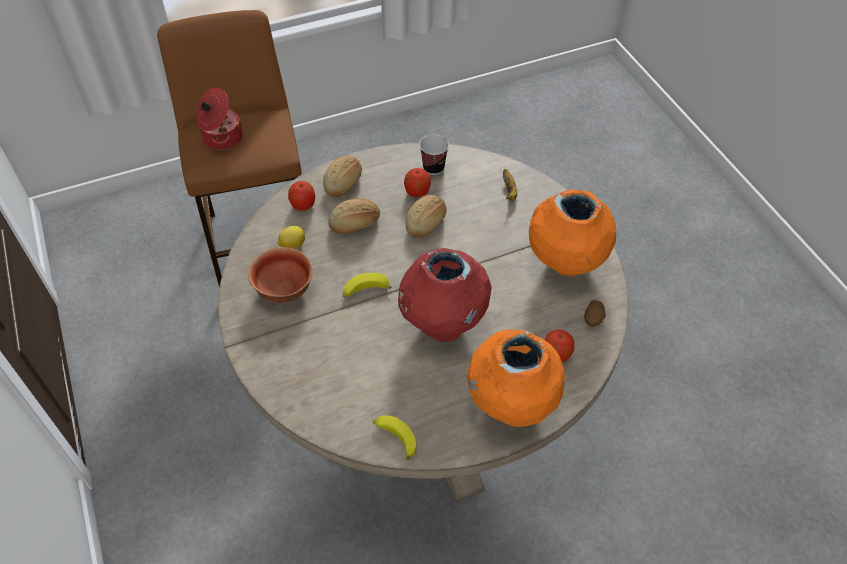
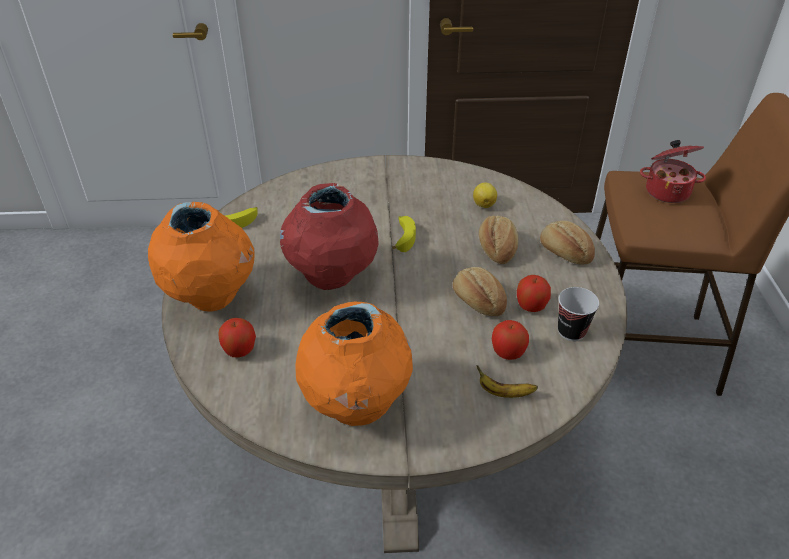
camera: 110 degrees right, 10 degrees down
bowl [248,247,313,303] -> none
apple [288,181,315,211] -> apple moved to [492,320,529,360]
potato [584,300,606,327] -> none

